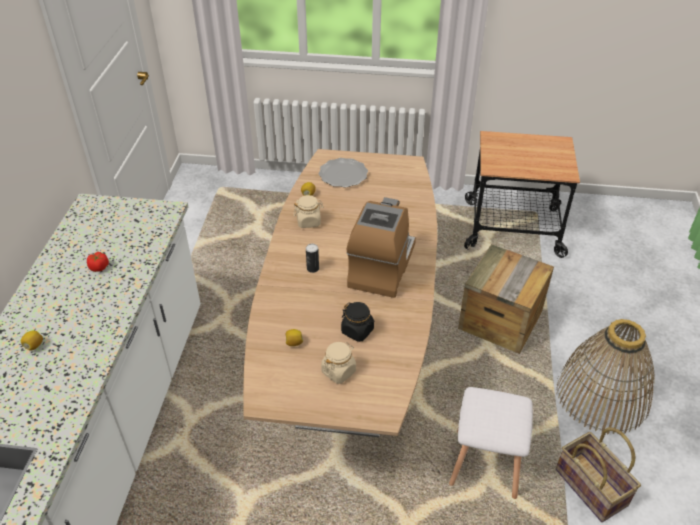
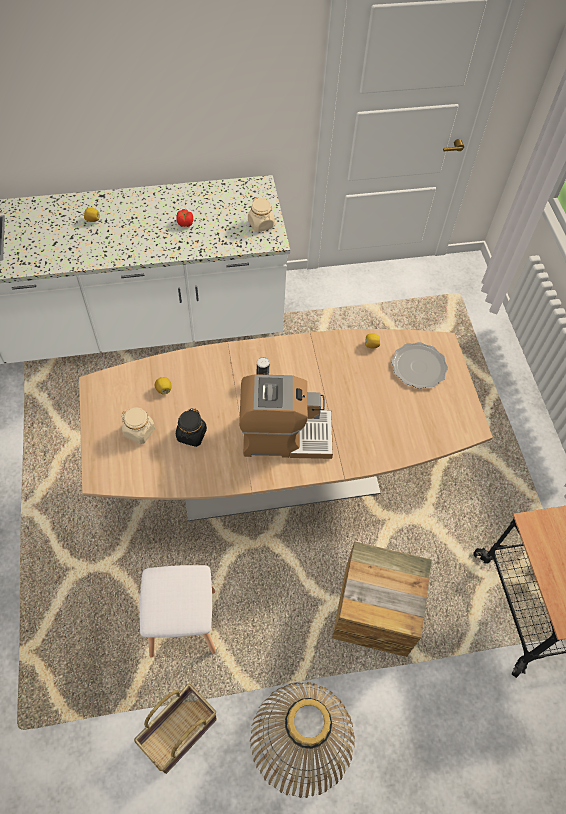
camera: 70 degrees right, 15 degrees up
beige jar [294,195,324,228] -> beige jar moved to [248,197,275,232]

